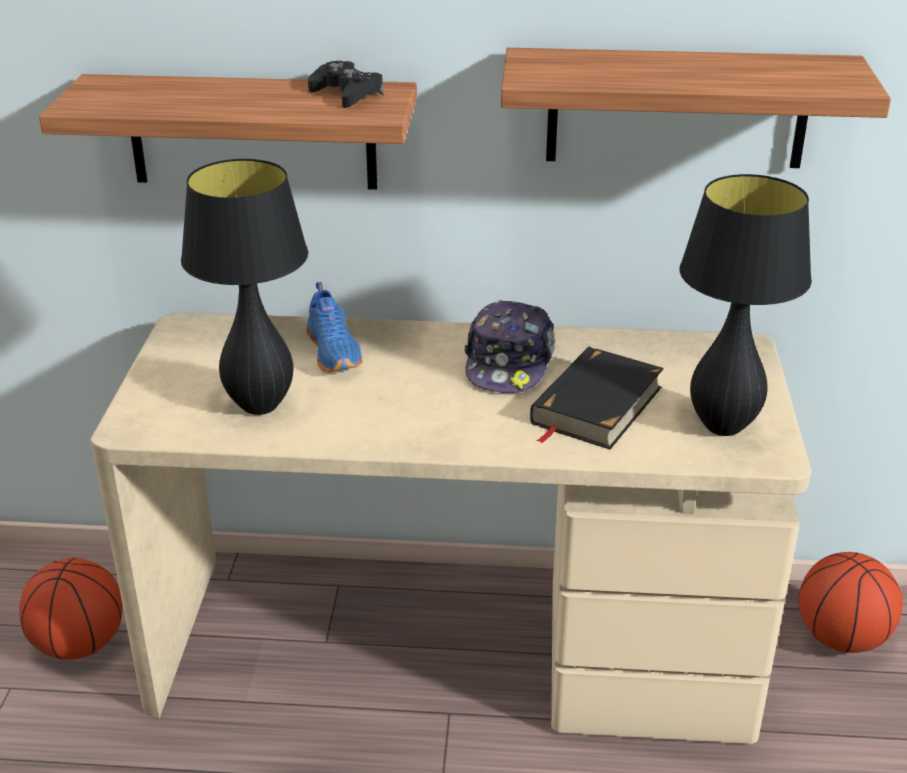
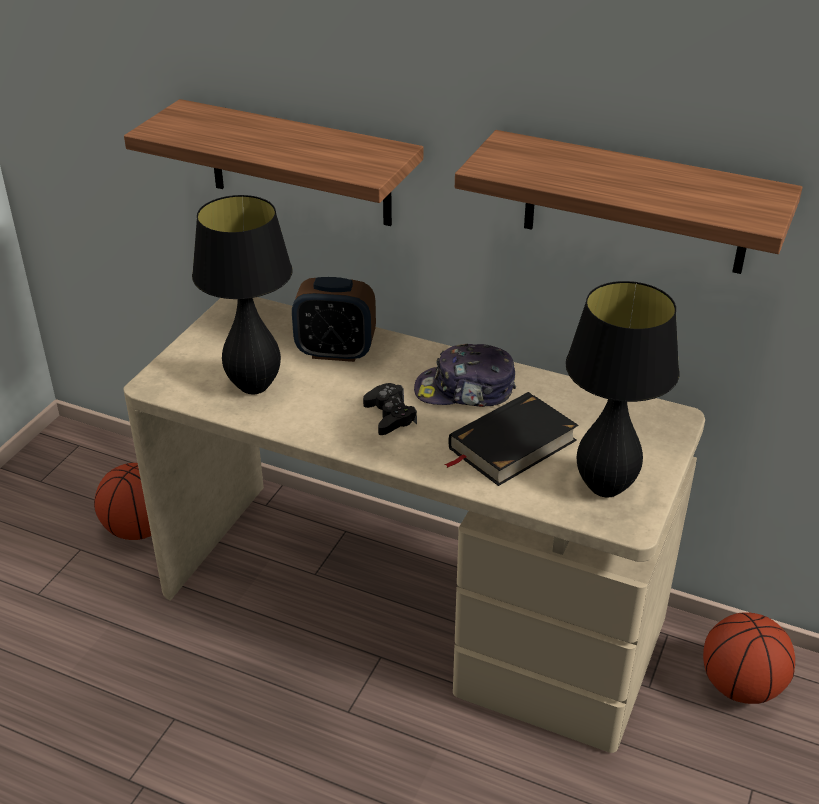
camera: 20 degrees right, 5 degrees up
blue shoe [306,282,363,372] -> alarm clock [292,277,376,362]
black game controller [308,61,384,108] -> black game controller moved to [363,383,417,435]
cap [464,300,555,393] -> cap turned 60 degrees clockwise [414,344,516,407]

